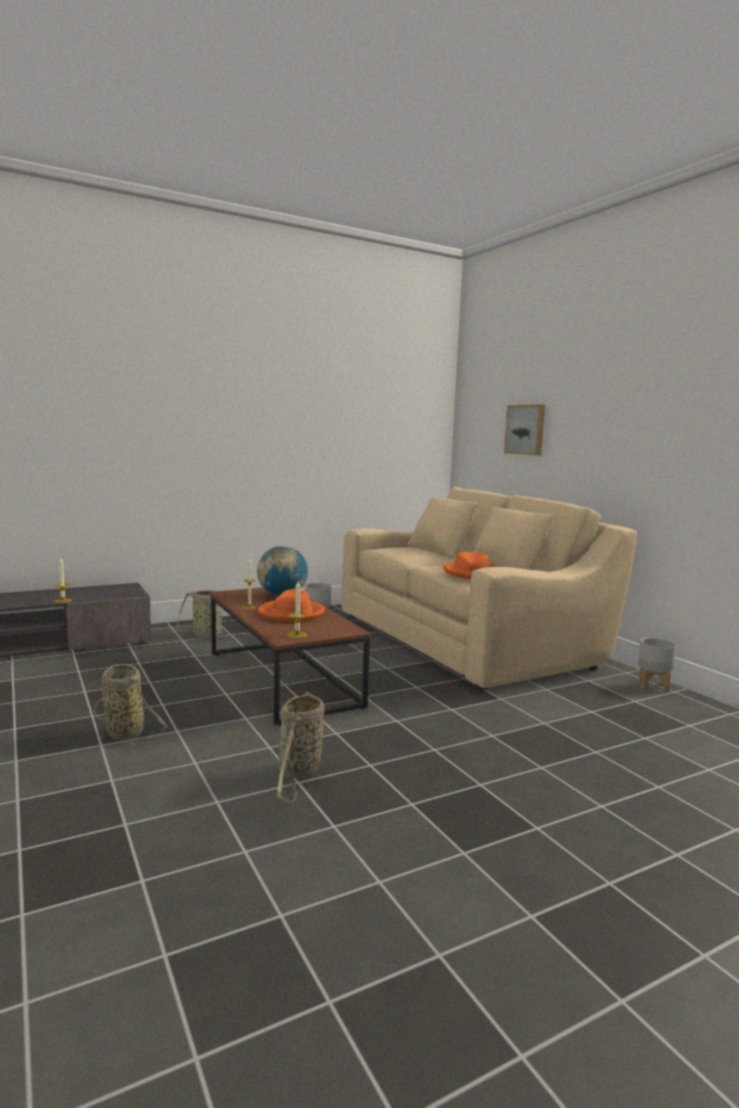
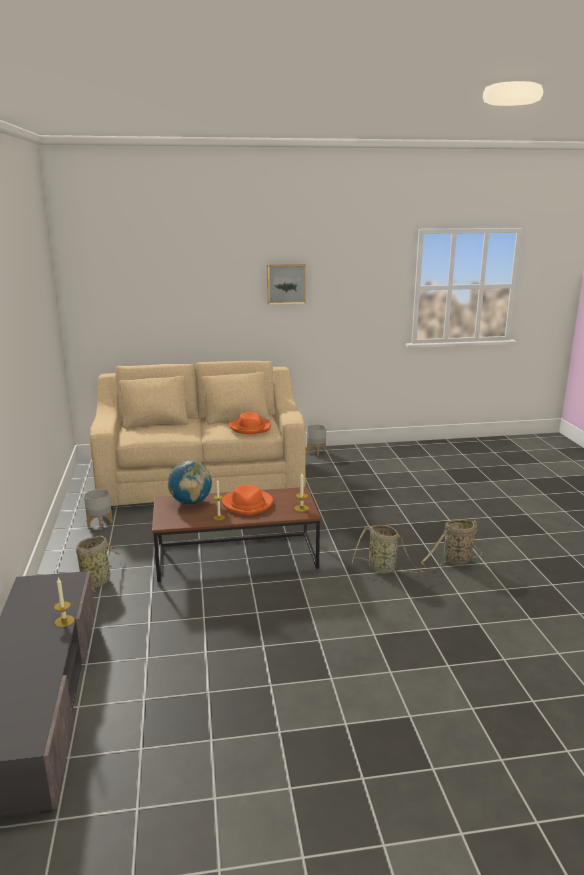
camera: 70 degrees left, 10 degrees up
basket [94,664,168,746] -> basket moved to [421,519,482,569]
picture [504,404,545,455] -> picture moved to [267,264,306,305]

